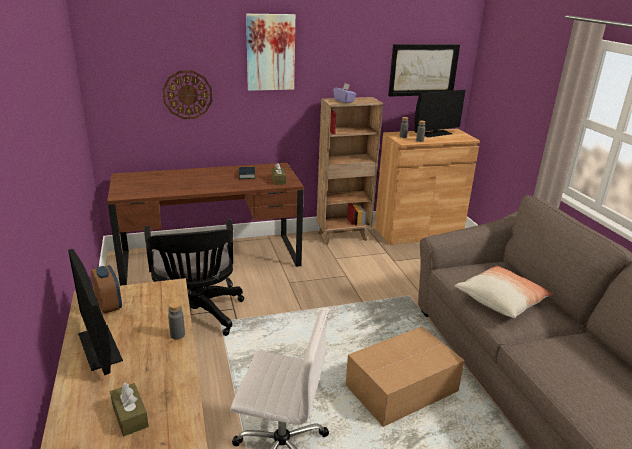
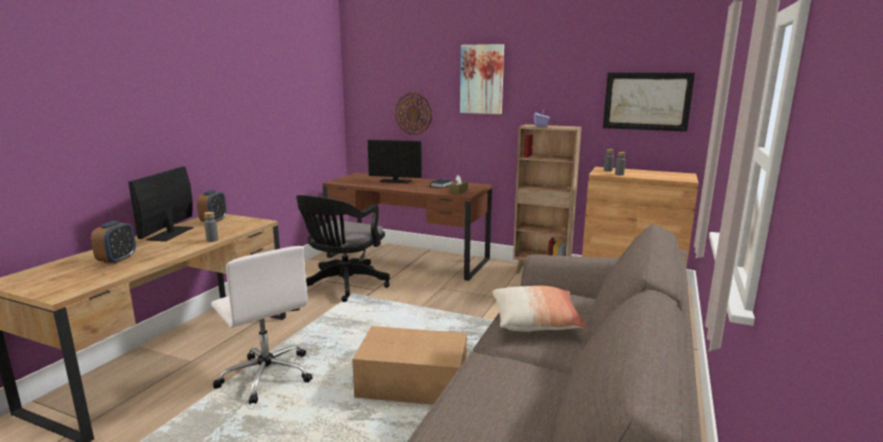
camera: 40 degrees right, 10 degrees down
brown tissue box [110,383,149,436] -> alarm clock [91,221,136,264]
monitor [414,90,466,138] -> monitor moved to [368,140,422,183]

